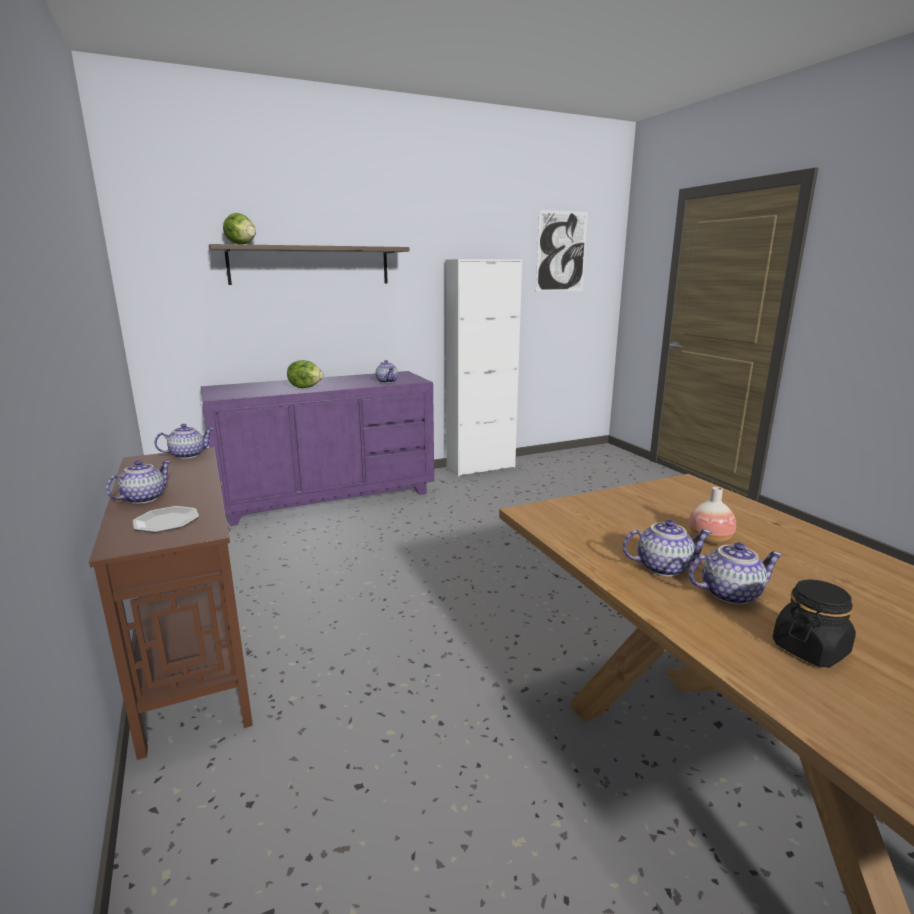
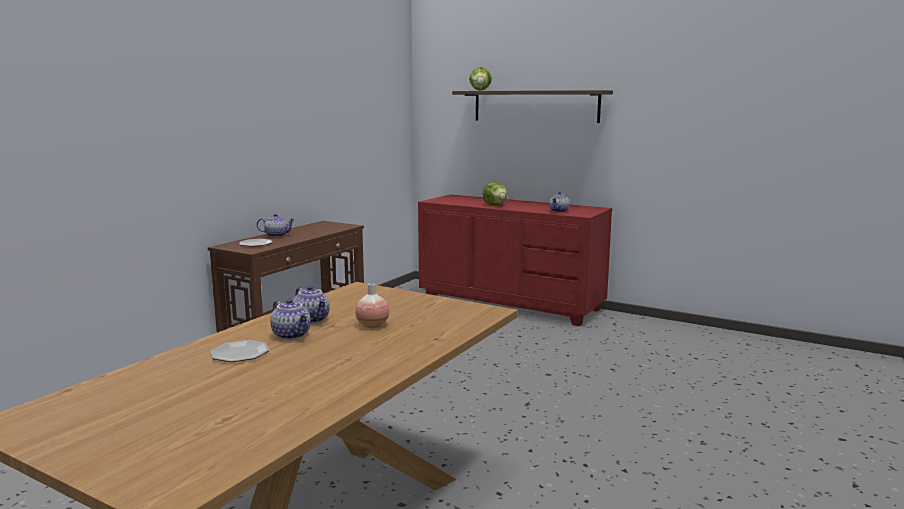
camera: 55 degrees right, 5 degrees down
teapot [154,424,214,459] -> none
purple dresser [201,371,434,526] -> red dresser [418,195,612,326]
white cabinet [445,259,522,476] -> none
picture [536,210,588,291] -> none
black jar [773,579,856,668] -> plate [211,340,269,362]

